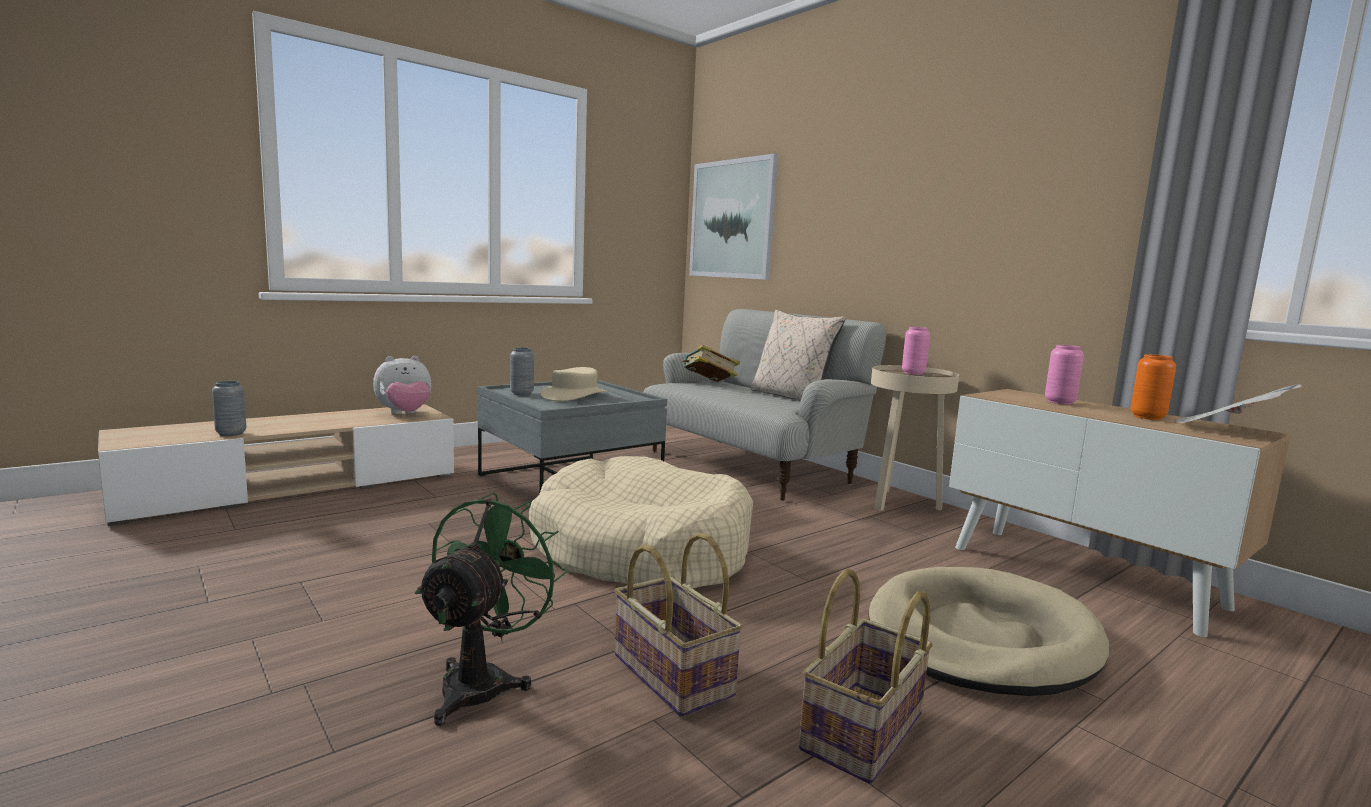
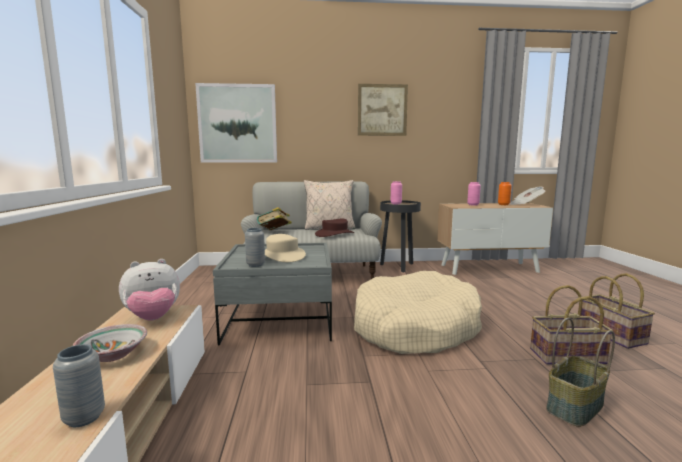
camera: 55 degrees left, 0 degrees up
plush toy [373,356,431,414] -> plush toy turned 60 degrees clockwise [119,259,180,321]
green fan [415,492,567,726] -> basket [546,318,615,427]
beige dog bed [868,567,1109,696] -> none
beige side table [871,365,959,511] -> black side table [380,200,421,273]
none -> bowl [73,324,147,362]
none -> brown hat [315,219,355,237]
none -> picture [358,84,408,136]

